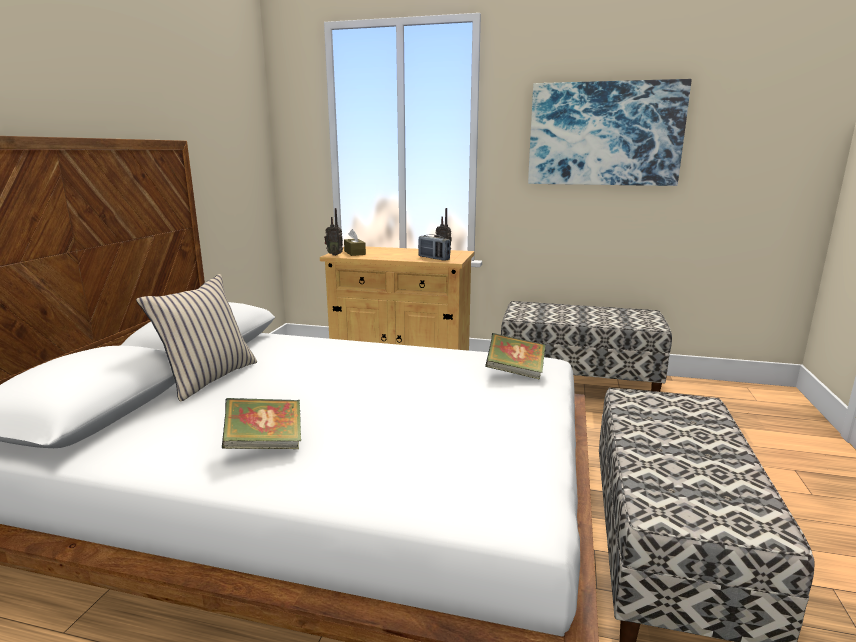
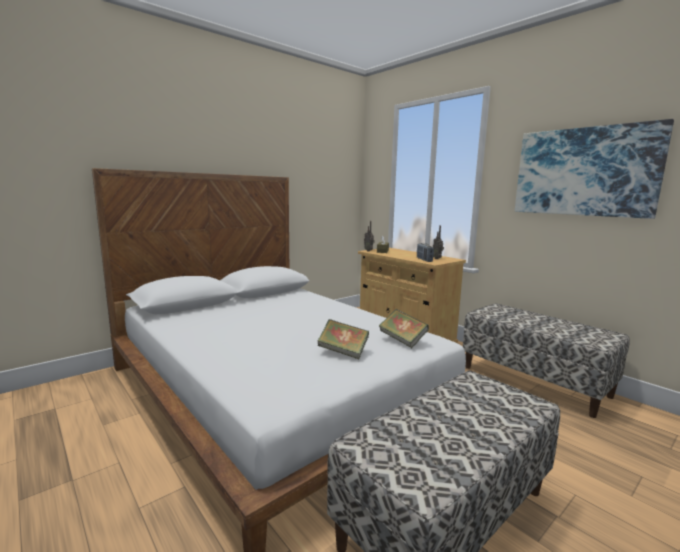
camera: 35 degrees right, 5 degrees down
beige pillow [136,274,257,402] -> none
book [222,398,301,449] -> book moved to [318,319,369,359]

